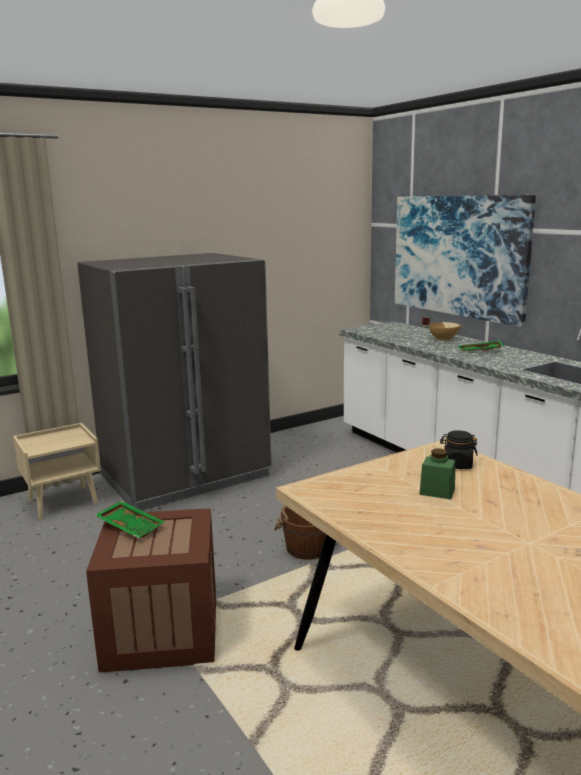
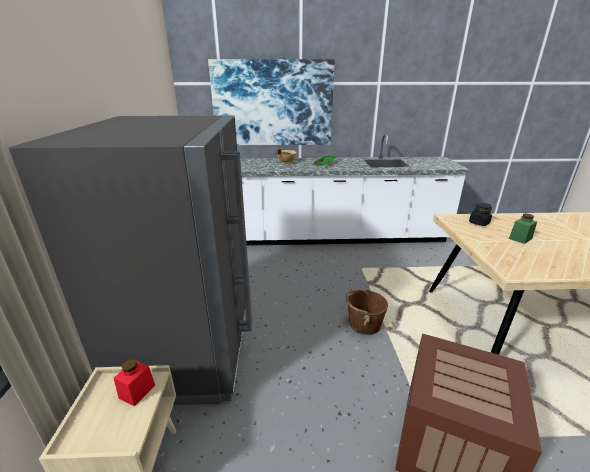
camera: 60 degrees left, 10 degrees up
green tray [95,501,165,538] -> none
none -> red jar [114,359,155,406]

